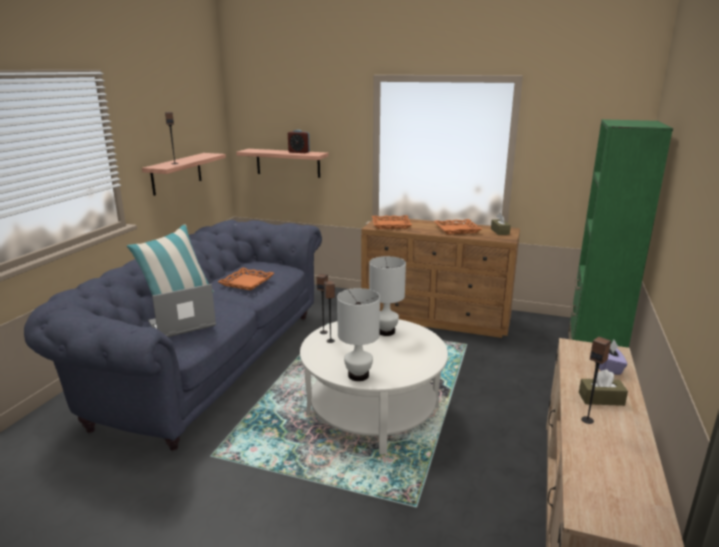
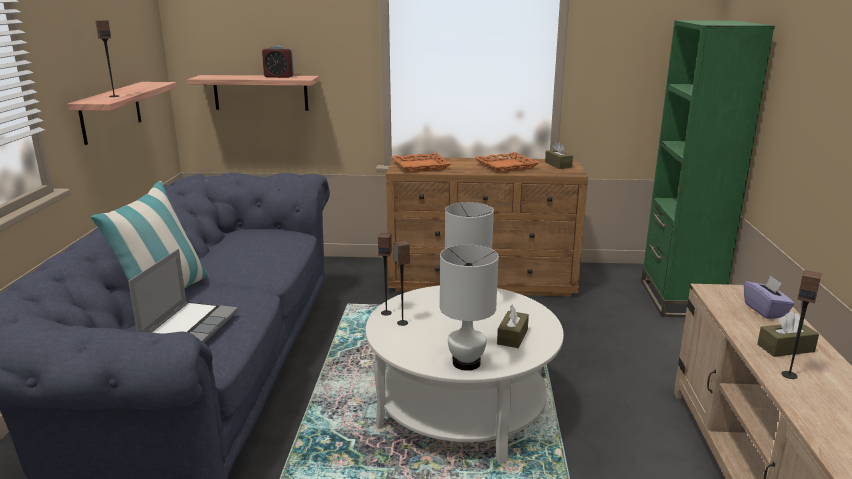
camera: 15 degrees left, 0 degrees up
laptop [148,284,216,337] -> laptop turned 150 degrees clockwise [128,249,238,343]
orange tray [218,268,274,290] -> none
none -> brown tissue box [497,305,529,348]

